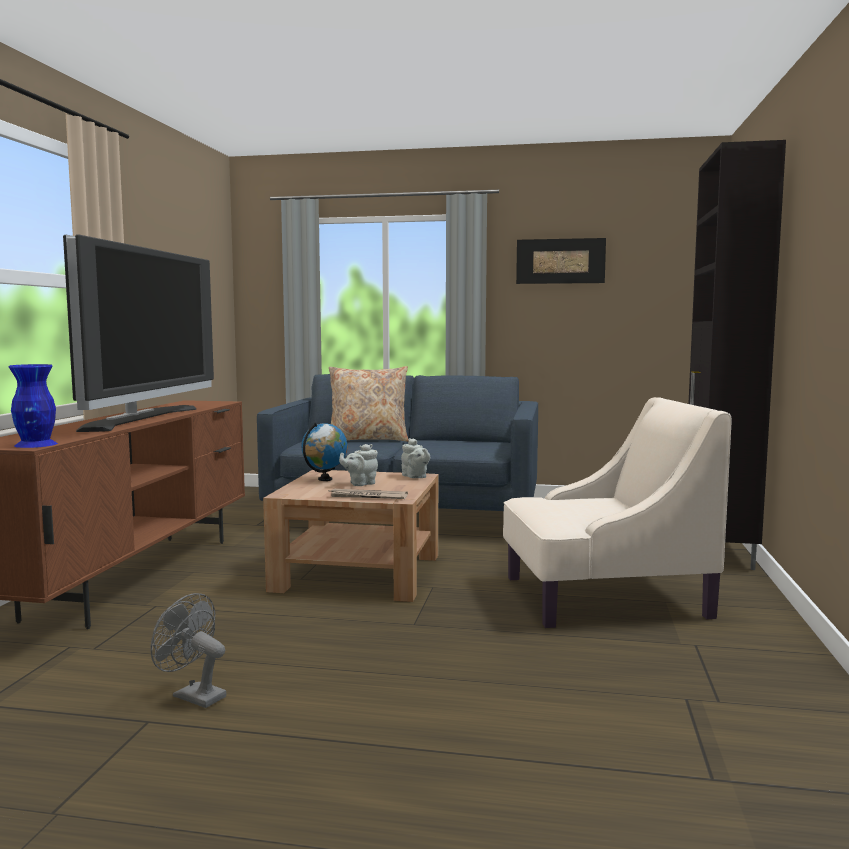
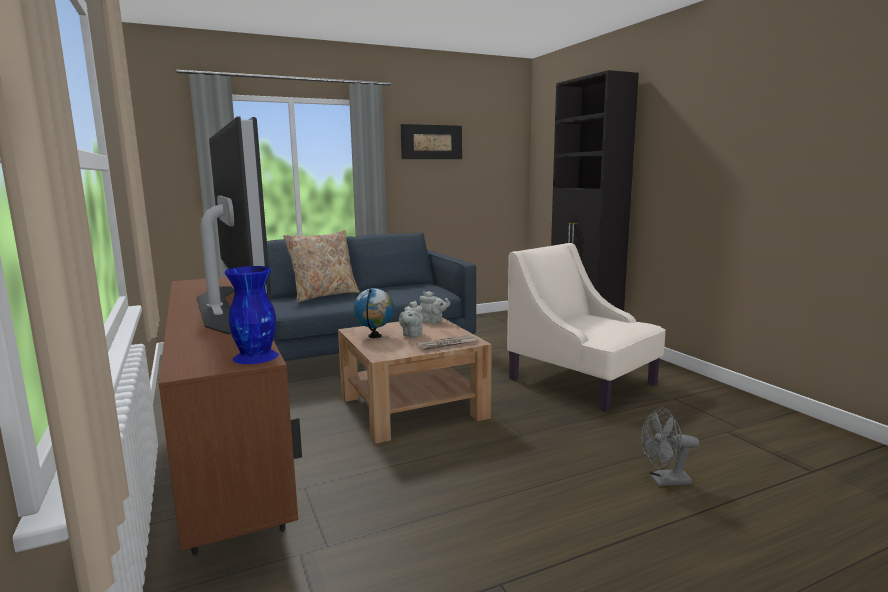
camera: 35 degrees left, 5 degrees up
grey fan [150,593,227,708] -> grey fan moved to [641,408,699,486]
beige armchair [503,397,732,628] -> beige armchair turned 90 degrees counterclockwise [507,243,666,412]

